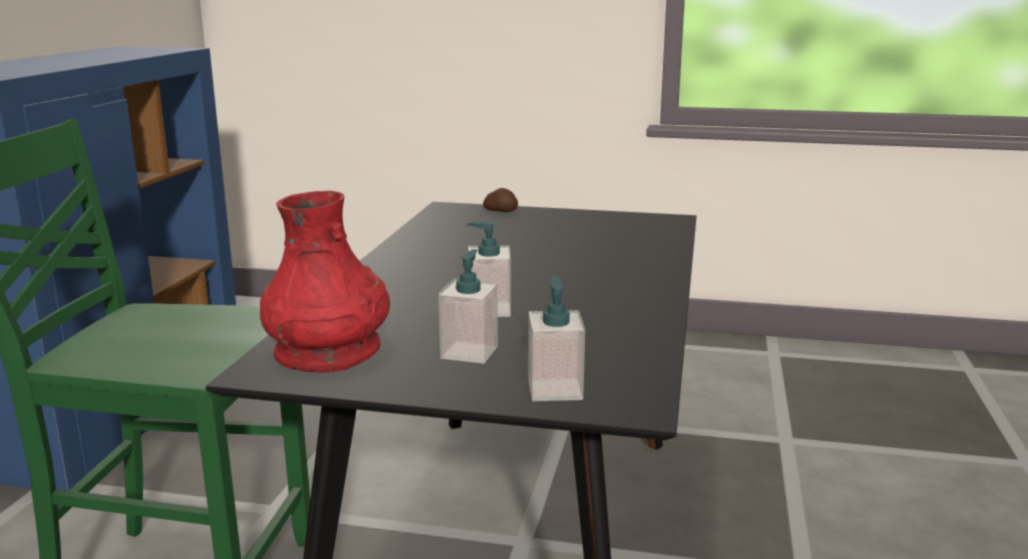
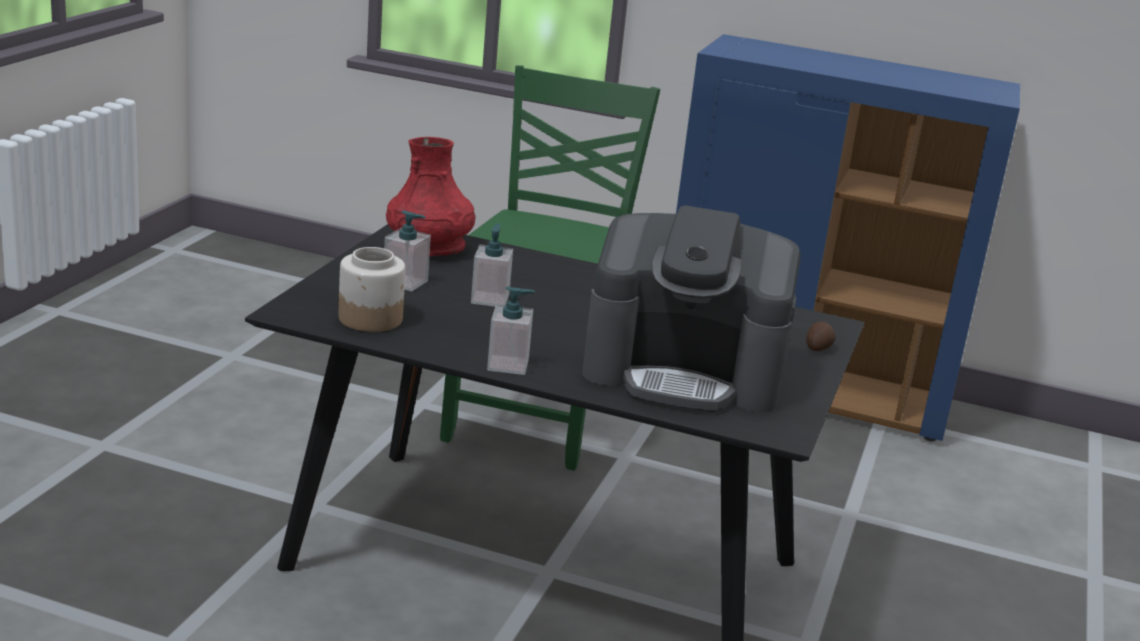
camera: 95 degrees right, 5 degrees up
soap dispenser [528,277,585,401] -> soap dispenser moved to [487,286,535,375]
none -> jar [339,247,405,332]
none -> coffee machine [583,205,801,412]

